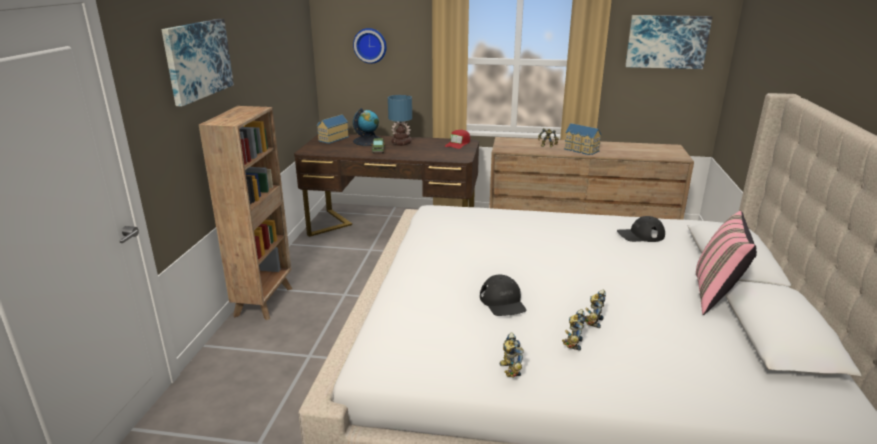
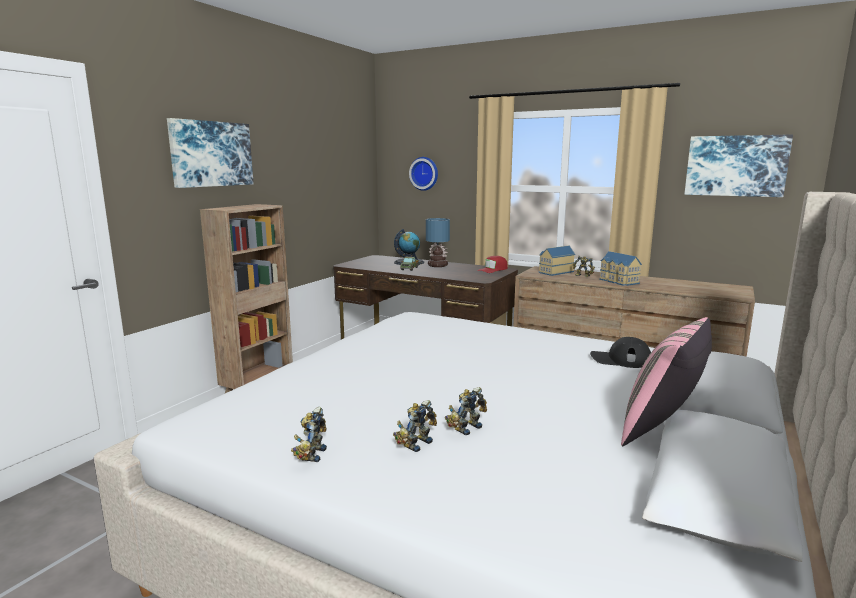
camera: 20 degrees right, 10 degrees down
toy house [317,114,349,144] -> toy house moved to [539,245,575,276]
black cap [480,275,527,316] -> none

